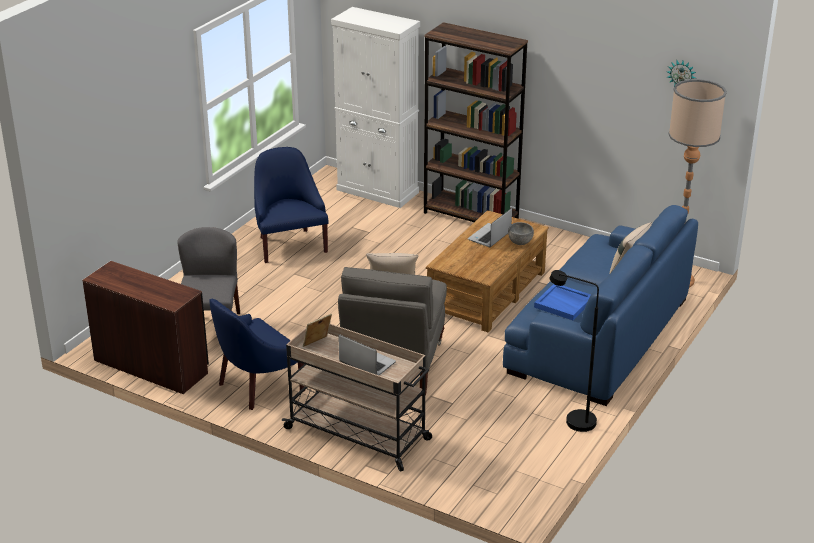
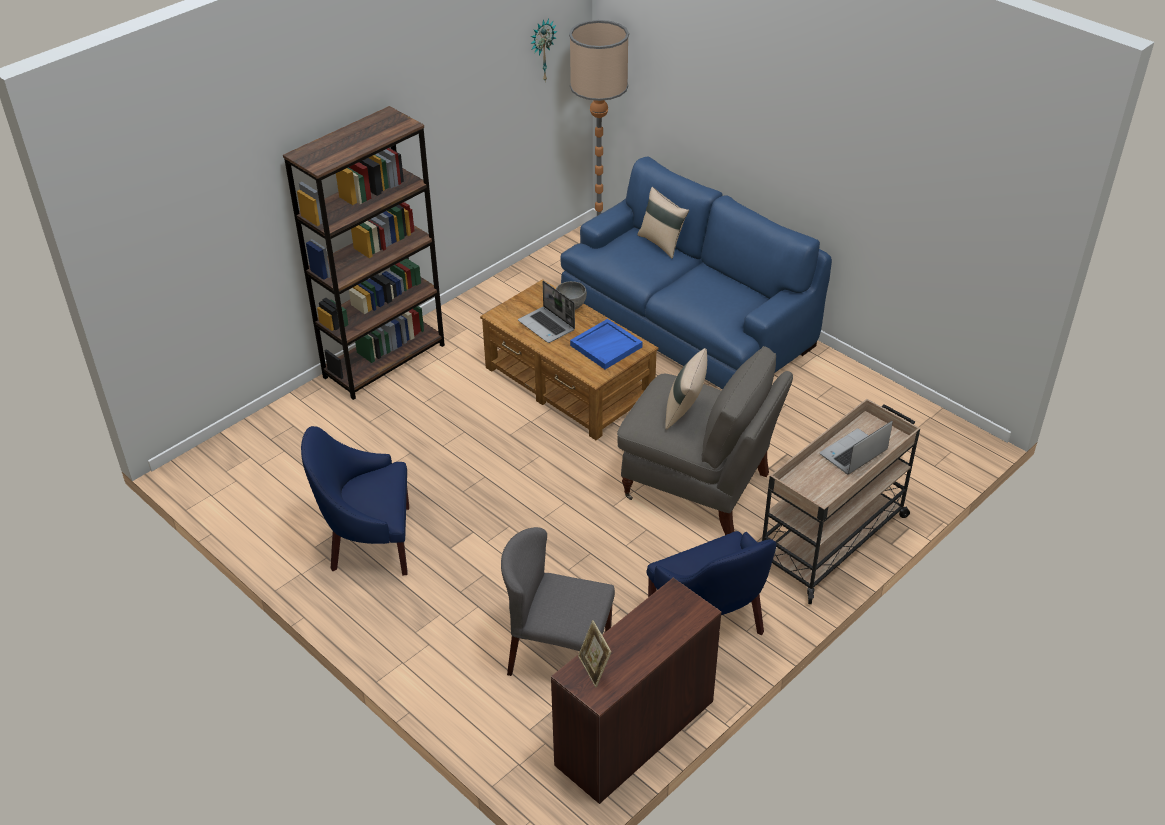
camera: 75 degrees left, 10 degrees up
picture frame [303,314,332,347] -> picture frame moved to [578,620,611,687]
white cabinet [331,7,420,208] -> none
blue tray [534,284,591,320] -> blue tray moved to [570,319,643,369]
black floor lamp [550,270,599,432] -> none

